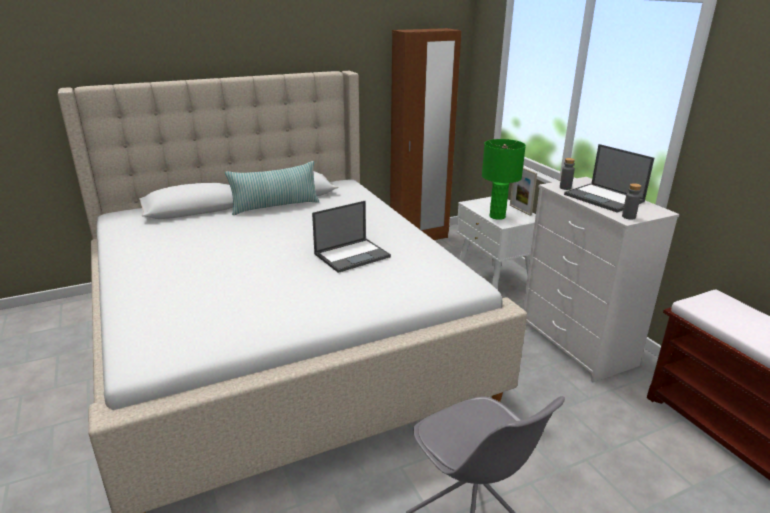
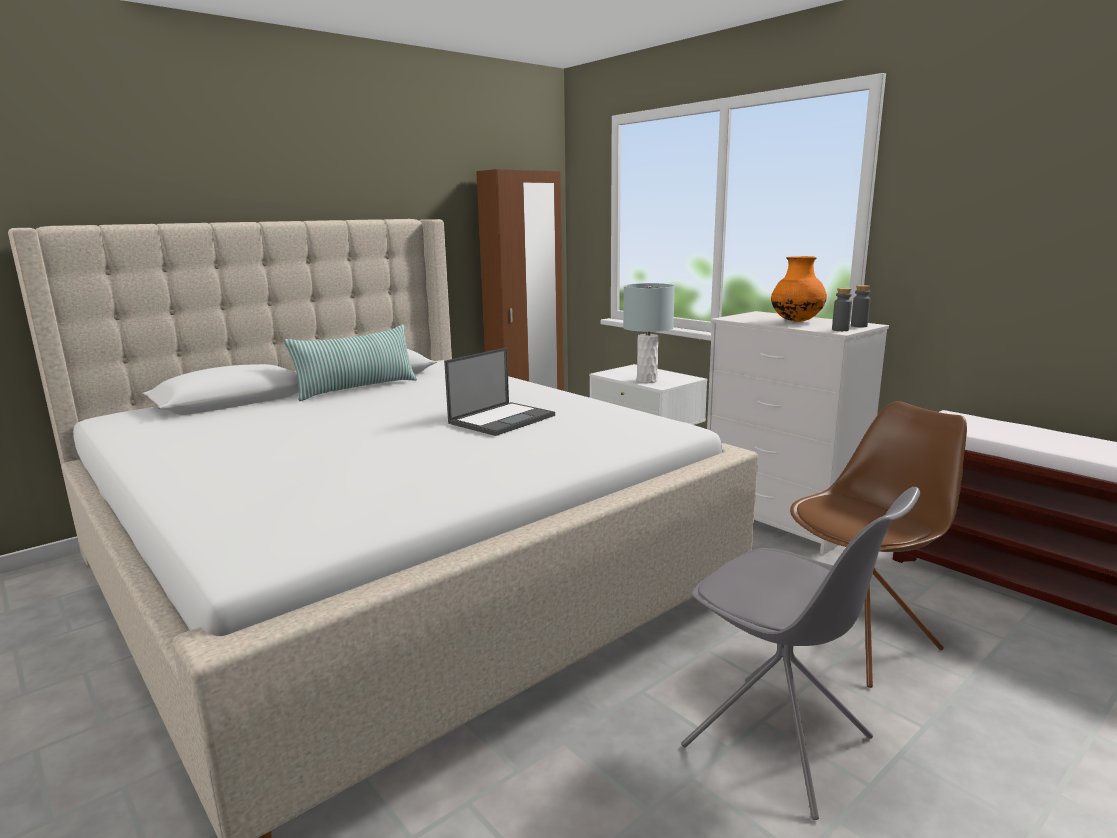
camera: 15 degrees left, 10 degrees down
green table lamp [482,139,526,220] -> grey table lamp [623,283,675,383]
picture frame [510,168,537,216] -> none
grey bottle [560,158,575,190] -> grey bottle moved to [851,285,870,327]
laptop [564,144,654,213] -> orange vase [771,256,827,322]
none -> brown chair [790,401,967,688]

